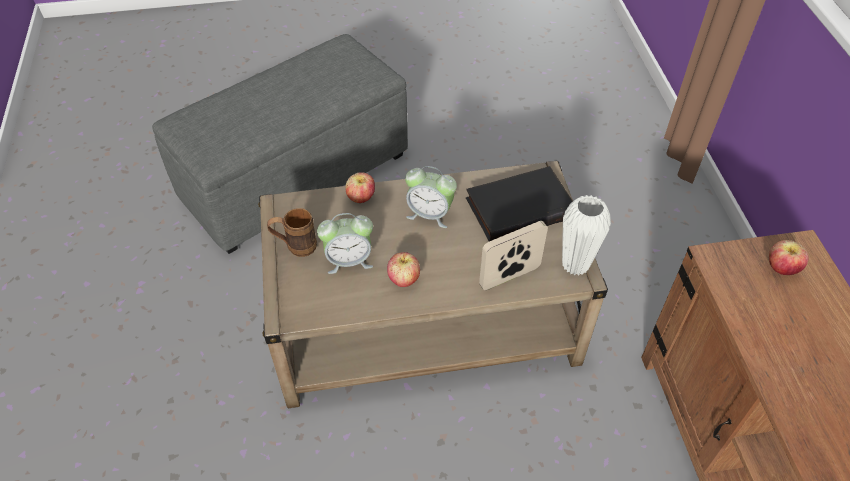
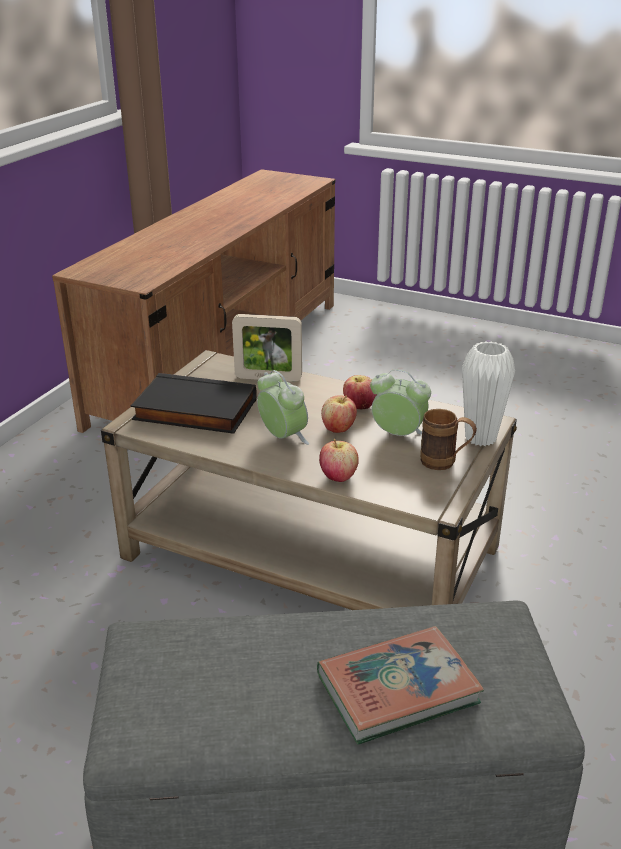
camera: 145 degrees left, 20 degrees down
white vase [562,195,611,275] -> white vase moved to [462,341,515,446]
apple [769,240,808,275] -> apple moved to [321,395,357,433]
none -> book [317,626,484,745]

